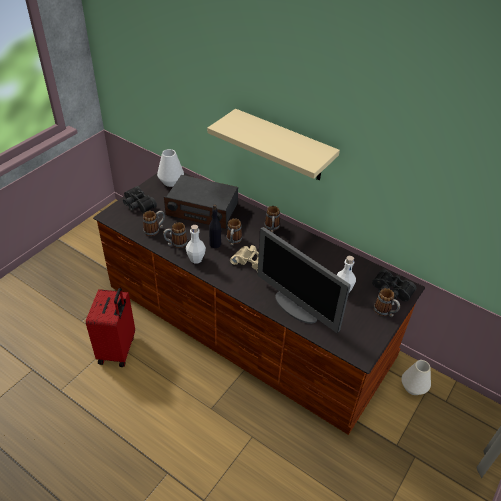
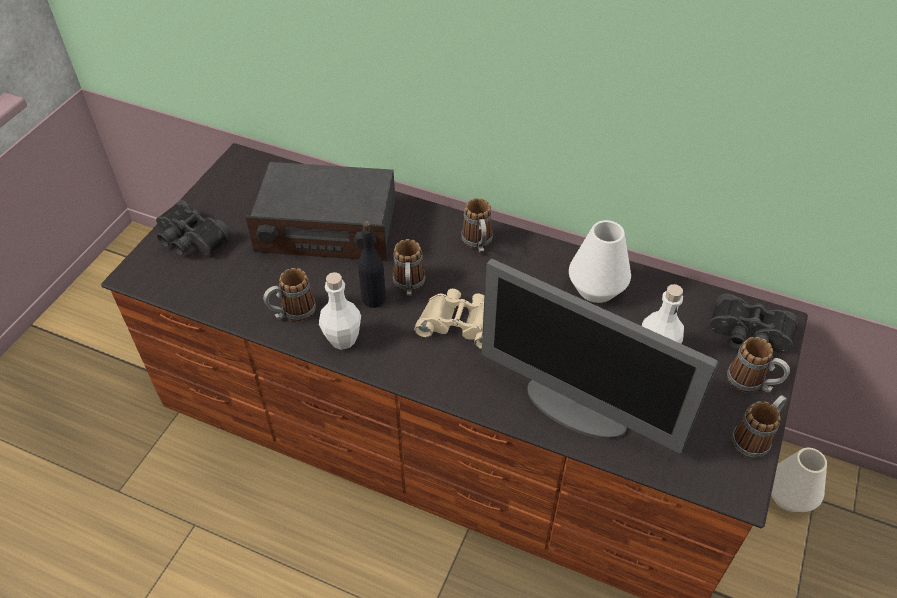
camera: 10 degrees left, 5 degrees up
red suitcase [86,288,135,367] -> none
mug [143,211,165,236] -> mug moved to [731,395,787,459]
white vase [157,149,184,187] -> white vase moved to [569,220,631,303]
beige shelf [207,109,340,180] -> none

